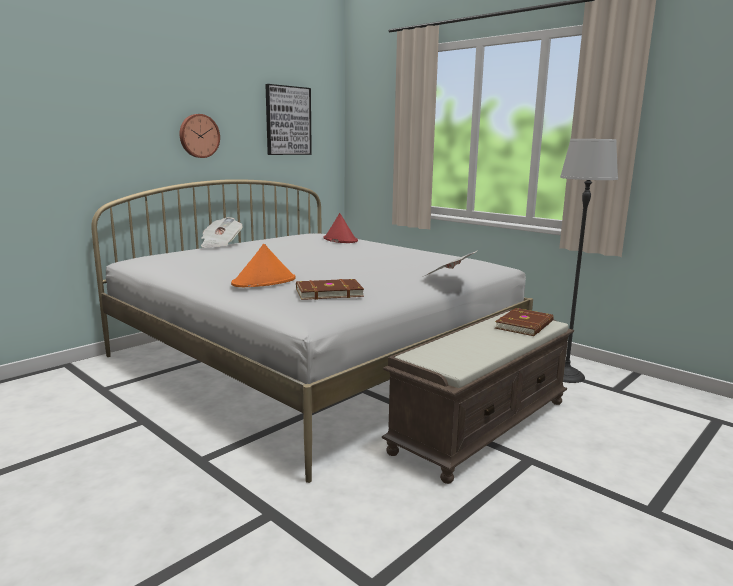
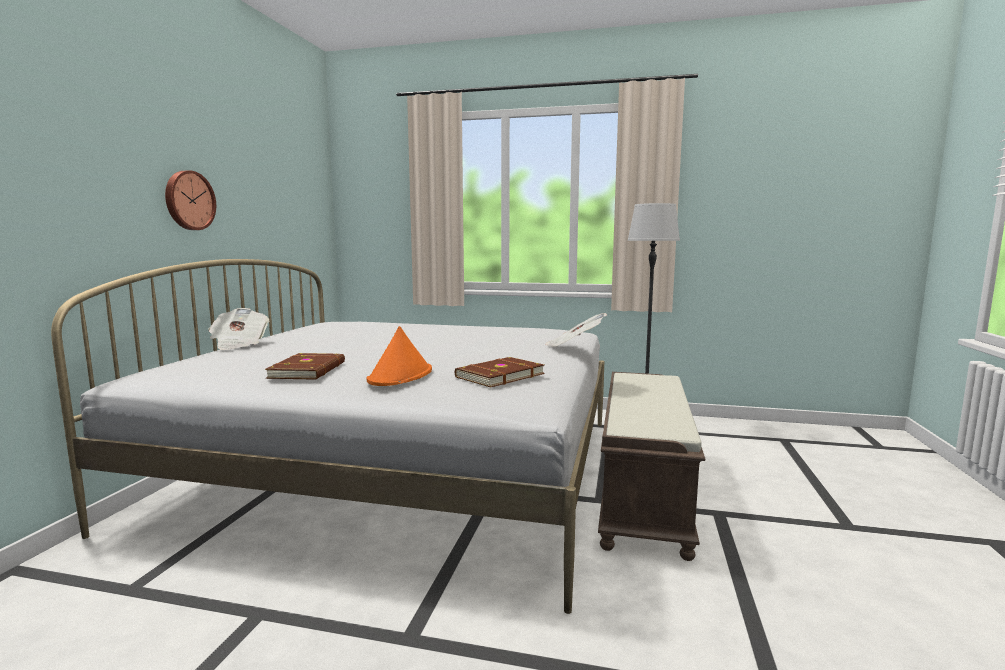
camera: 30 degrees left, 5 degrees down
picture [265,84,312,155] -> none
red hat [323,213,358,243] -> none
brown book [495,308,554,336] -> brown book moved to [265,353,345,380]

